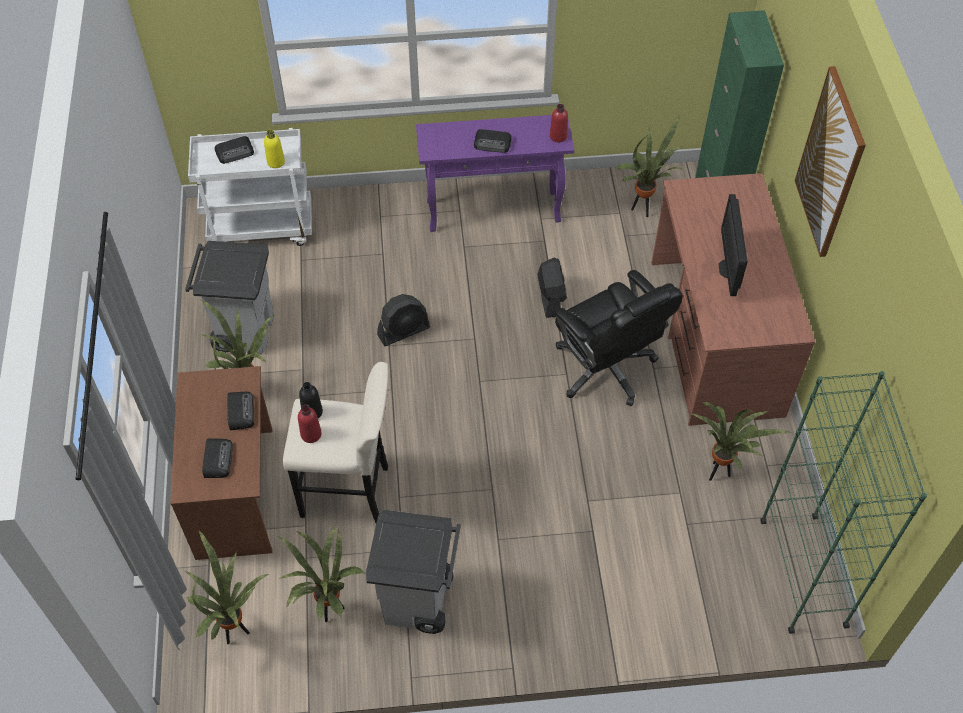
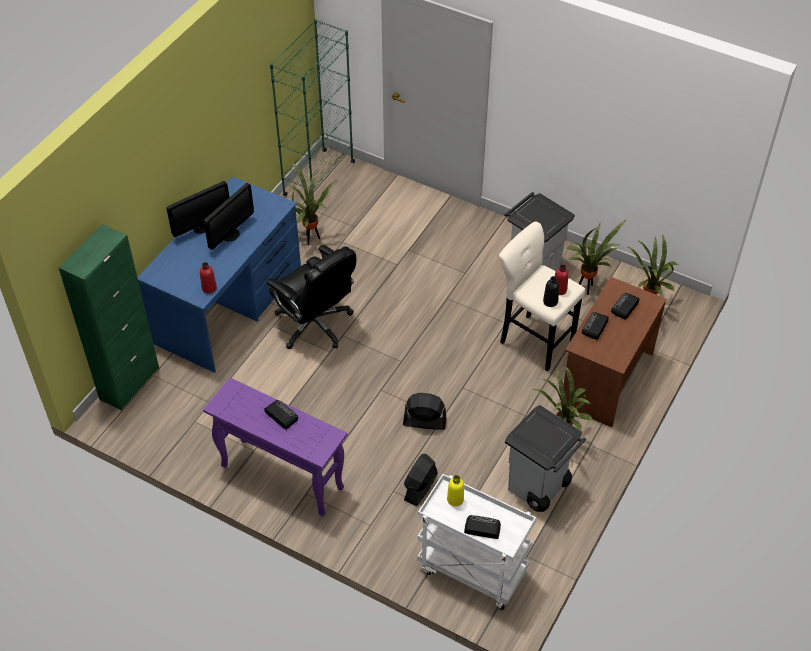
camera: 145 degrees left, 5 degrees down
black fan [538,258,567,318] -> black fan moved to [404,454,438,506]
red bottle [550,104,568,143] -> red bottle moved to [200,262,217,293]
black office chair [555,270,683,406] -> black office chair turned 135 degrees clockwise [266,245,356,349]
potted plant [616,115,683,217] -> none
brown desk [651,173,815,426] -> blue desk [137,177,301,373]
picture [795,66,866,257] -> none
none -> monitor [167,181,229,237]

